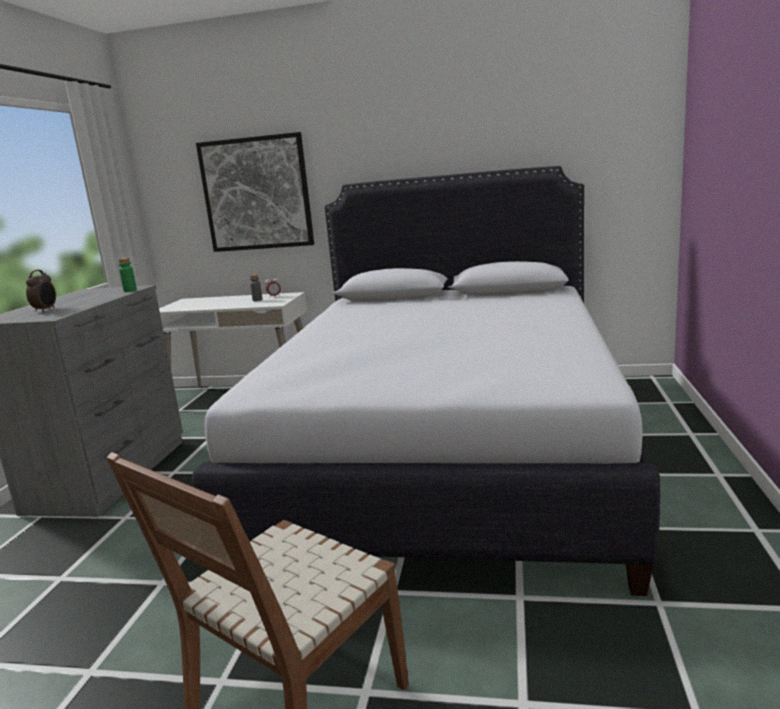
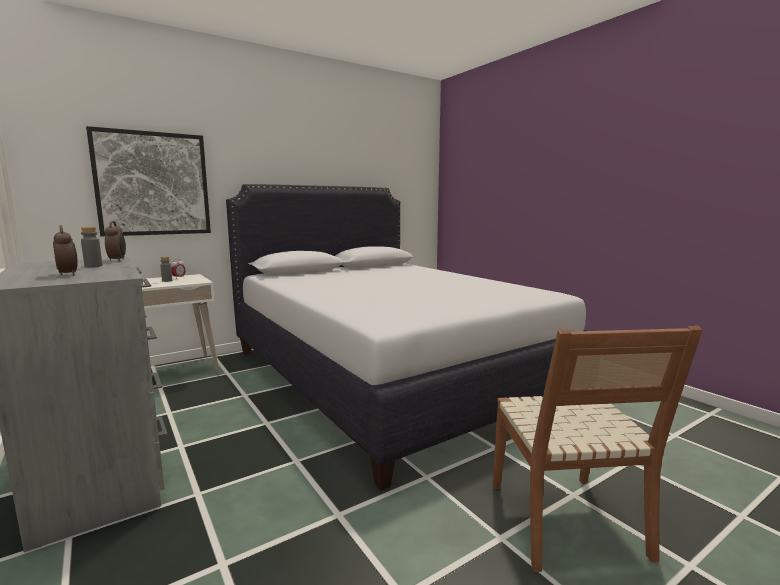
camera: 45 degrees left, 5 degrees down
green bottle [118,258,137,292] -> alarm clock [105,221,126,261]
none -> grey bottle [81,227,102,267]

